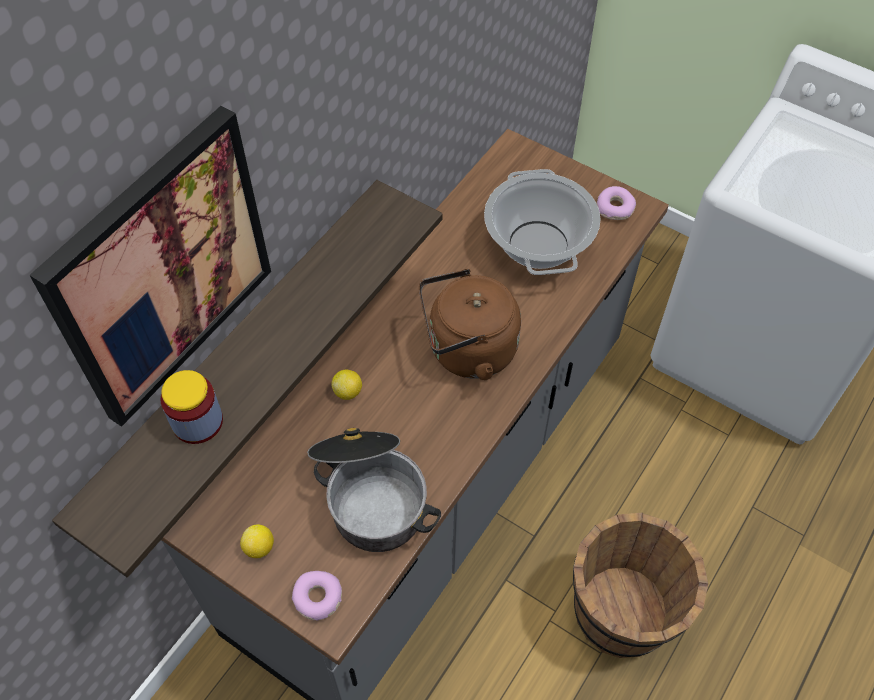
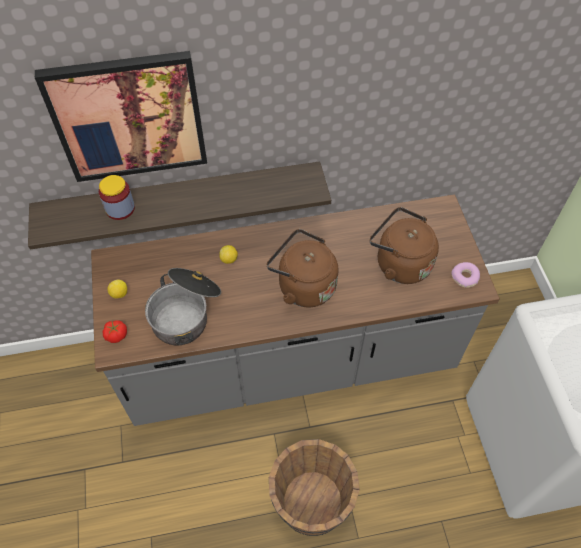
camera: 45 degrees right, 0 degrees up
donut [292,571,342,621] -> tomato [103,320,127,343]
cooking pot [484,169,601,275] -> brown kettle [370,207,439,284]

